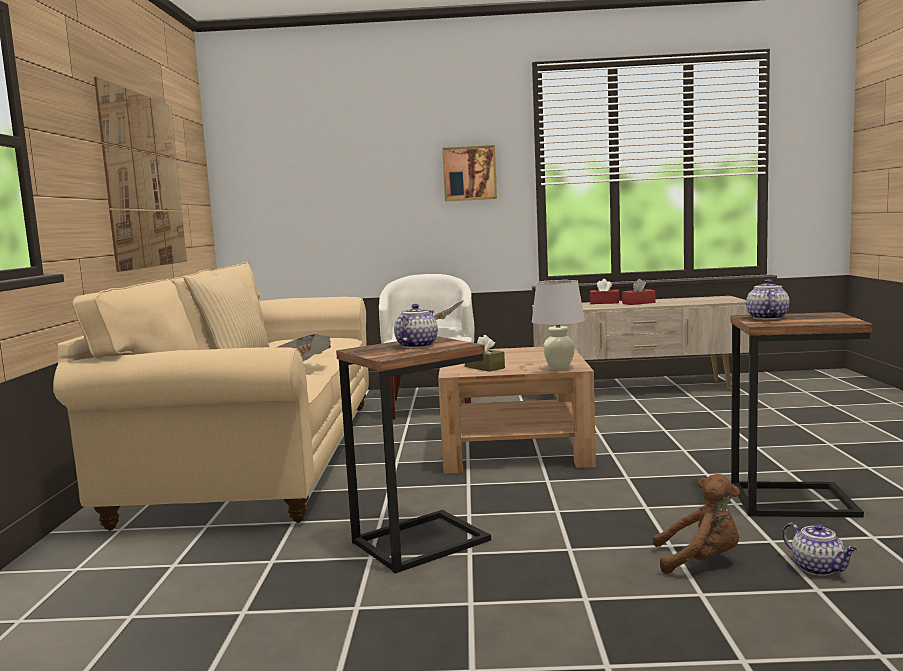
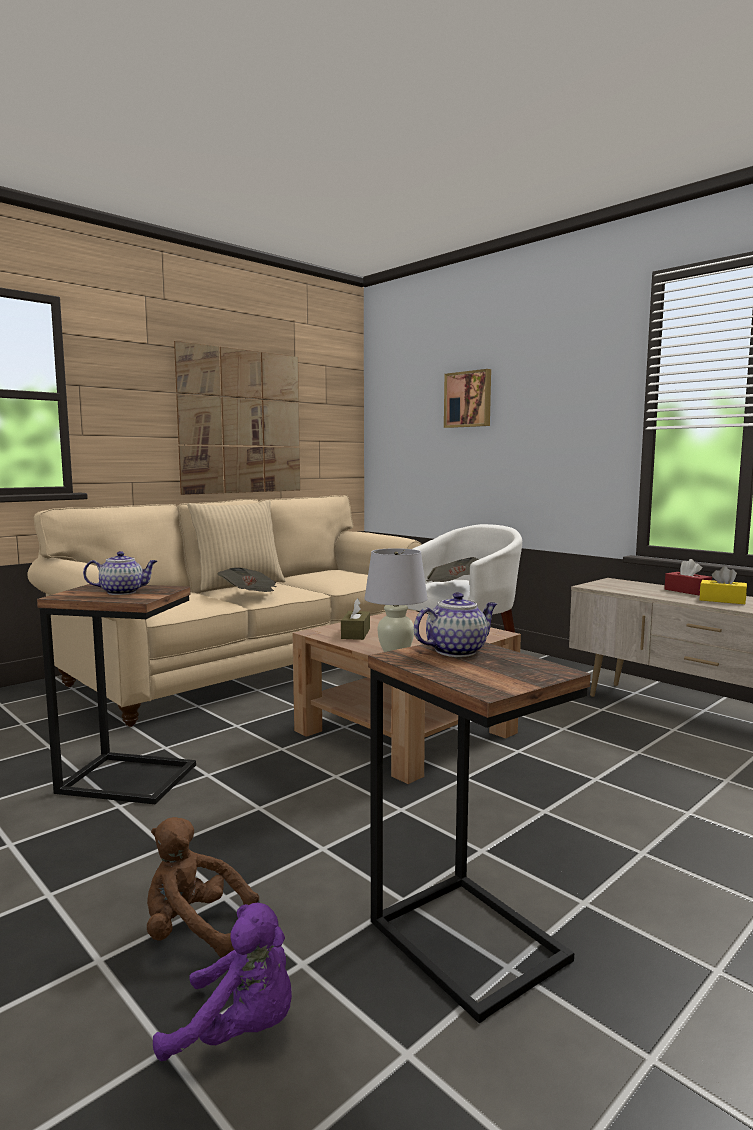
camera: 45 degrees right, 0 degrees up
picture [442,145,497,201] -> picture moved to [444,369,491,428]
red tissue box [622,279,655,305] -> yellow tissue box [700,566,747,604]
brown plush toy [653,474,740,574] -> brown plush toy turned 135 degrees clockwise [147,817,259,958]
teapot [782,523,857,576] -> purple plush toy [153,903,292,1061]

